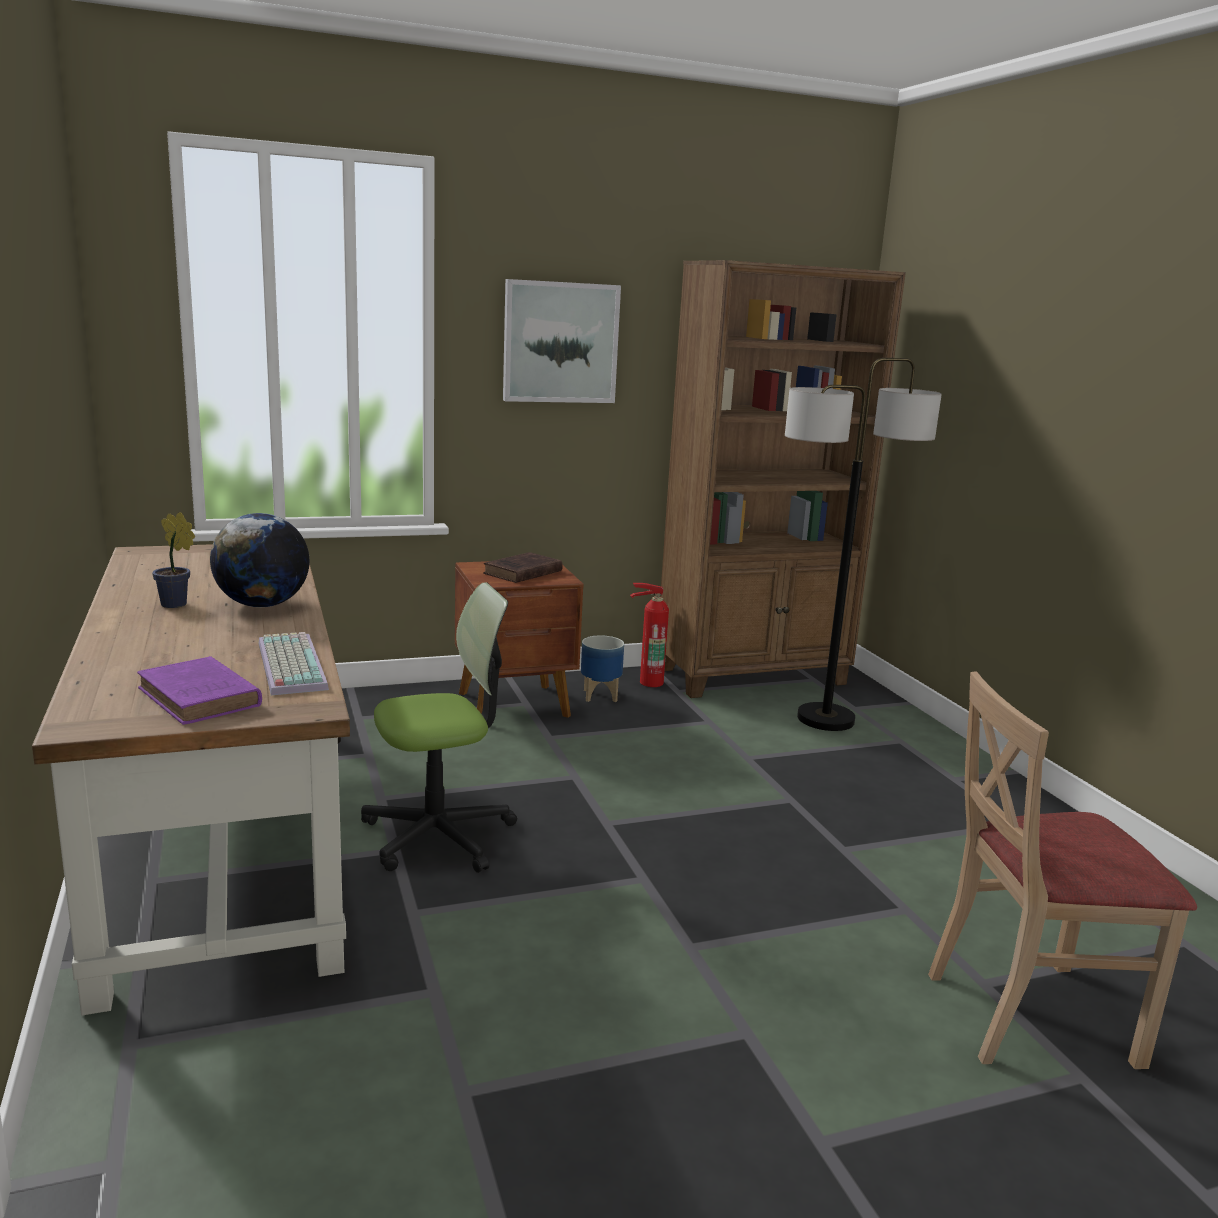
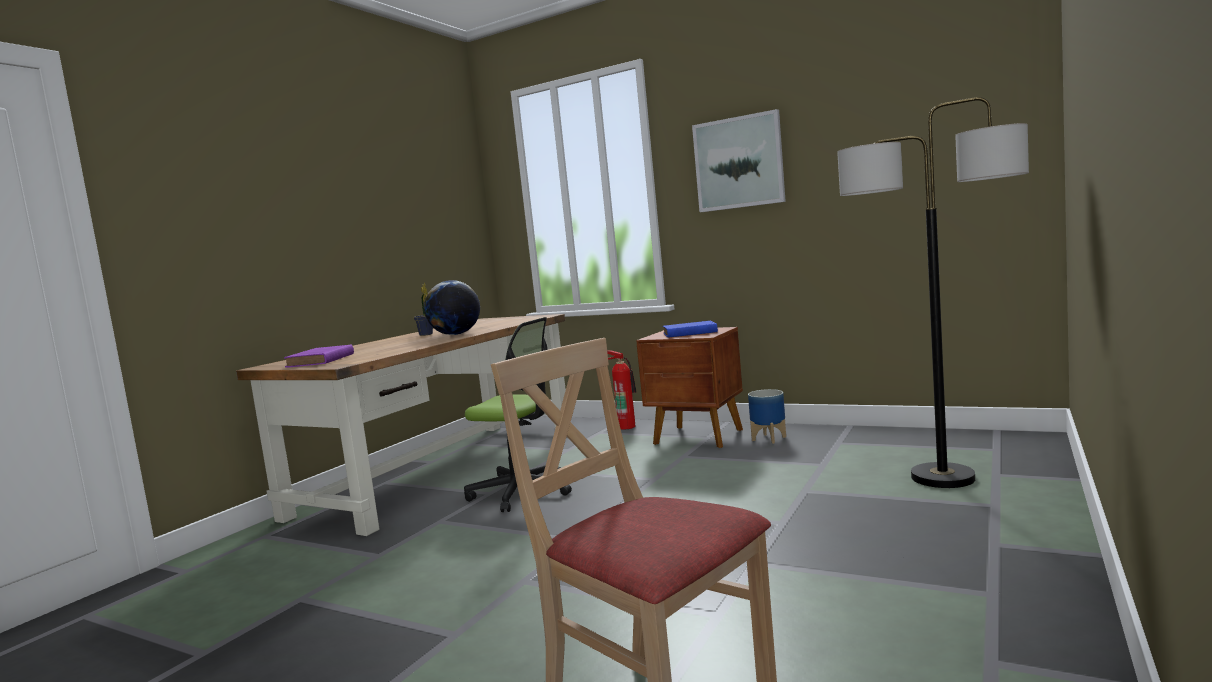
camera: 50 degrees right, 10 degrees down
keyboard [259,632,329,695] -> none
brown book [483,552,563,583] -> blue book [663,321,718,338]
fire extinguisher [630,583,669,687] -> fire extinguisher moved to [607,350,637,430]
brown bookcase [660,260,906,698] -> none

